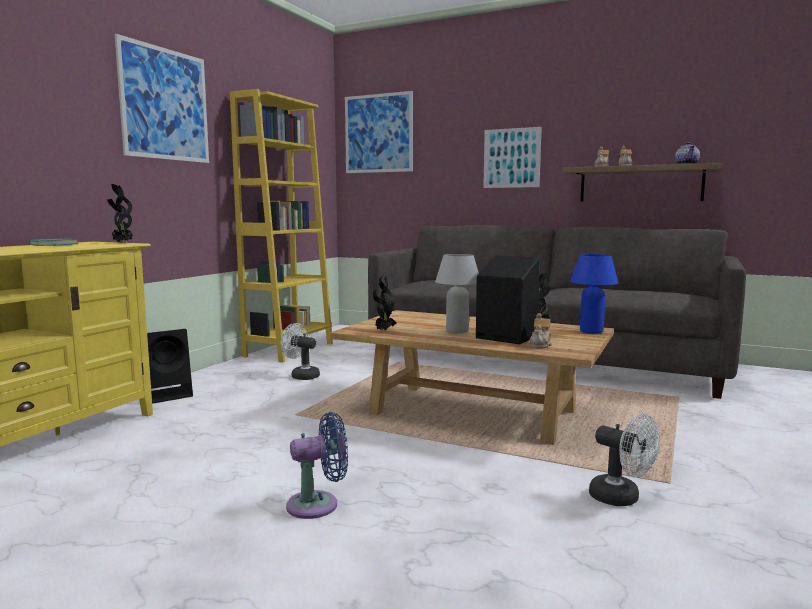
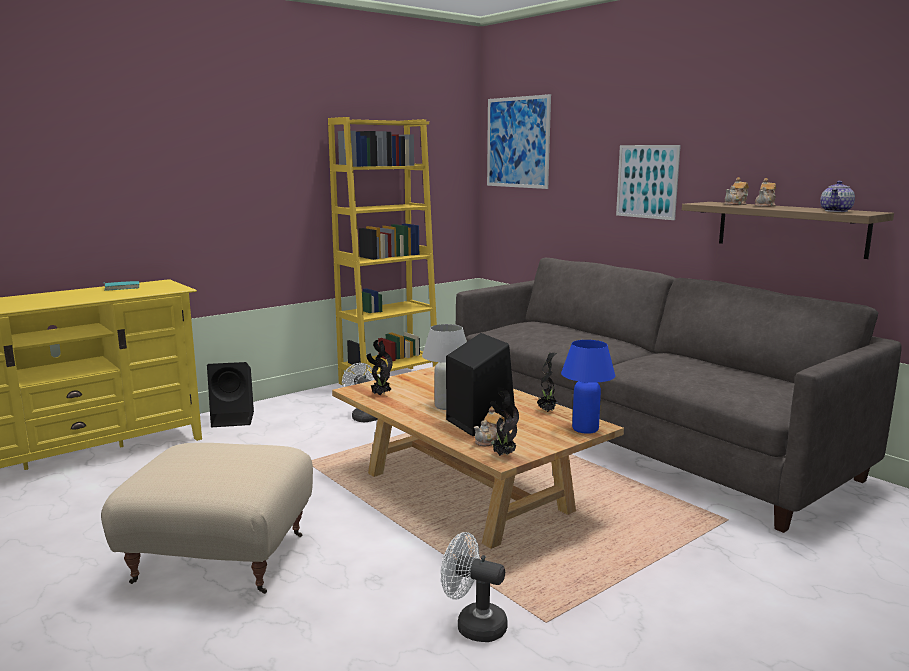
camera: 25 degrees right, 5 degrees up
potted plant [107,184,133,243] -> potted plant moved to [490,387,519,456]
picture [115,34,209,163] -> none
blue fan [286,412,348,519] -> beige ottoman [101,443,313,594]
white fan [589,414,660,506] -> white fan turned 135 degrees clockwise [441,532,508,642]

